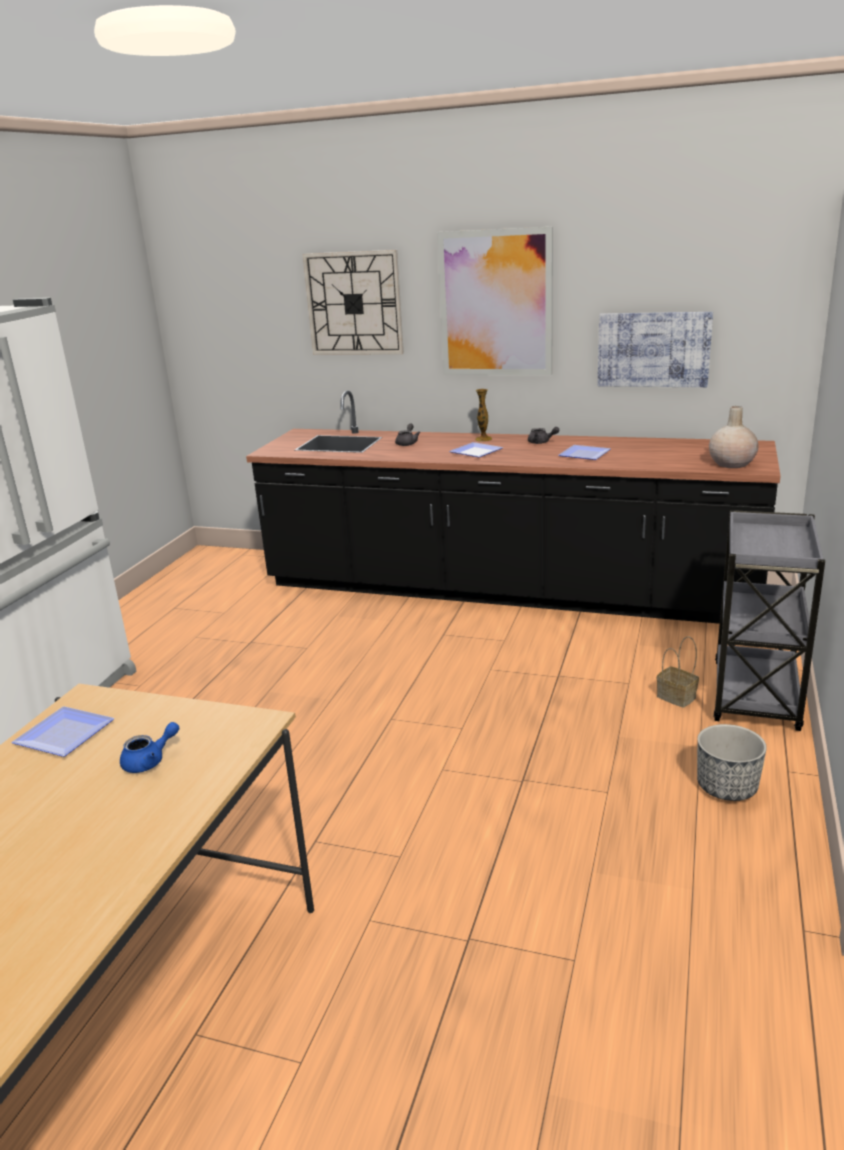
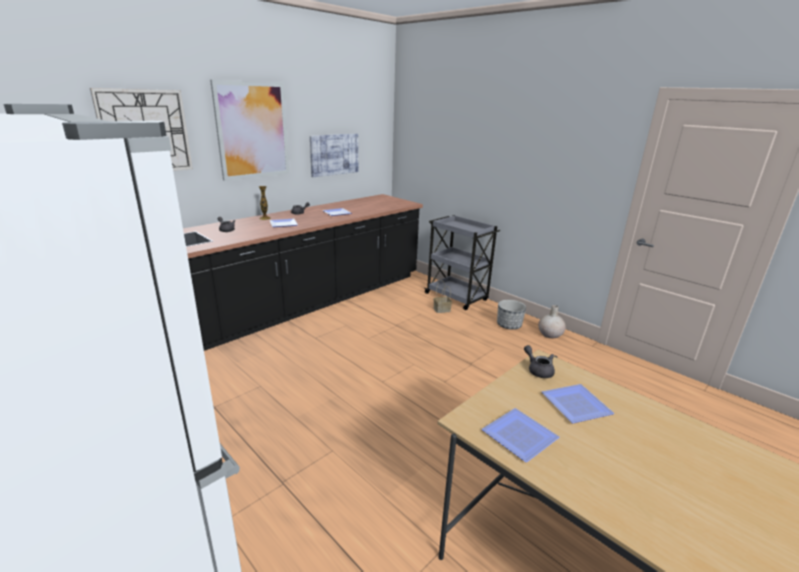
camera: 65 degrees left, 0 degrees up
blue teapot [120,722,179,773] -> plate [542,384,615,423]
beige vase [709,406,758,468] -> beige vase moved to [538,305,566,338]
none -> grey teapot [524,345,555,378]

